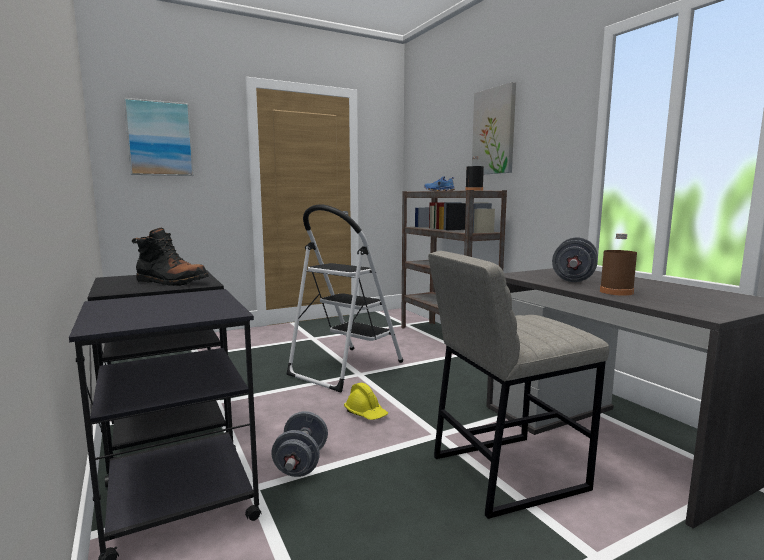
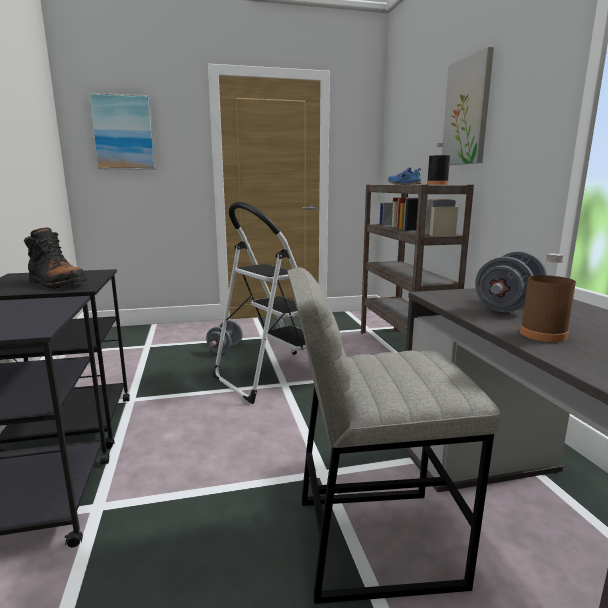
camera: 15 degrees right, 5 degrees up
grey dumbbell [271,411,328,477] -> grey dumbbell moved to [206,320,243,353]
yellow hard hat [344,383,388,420] -> none

